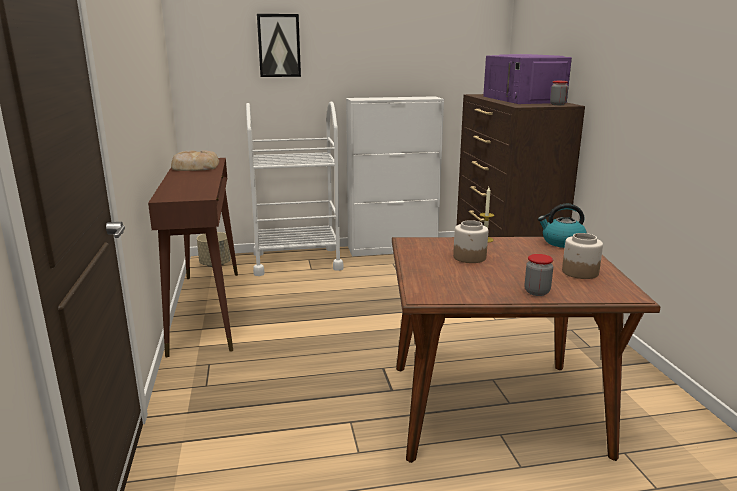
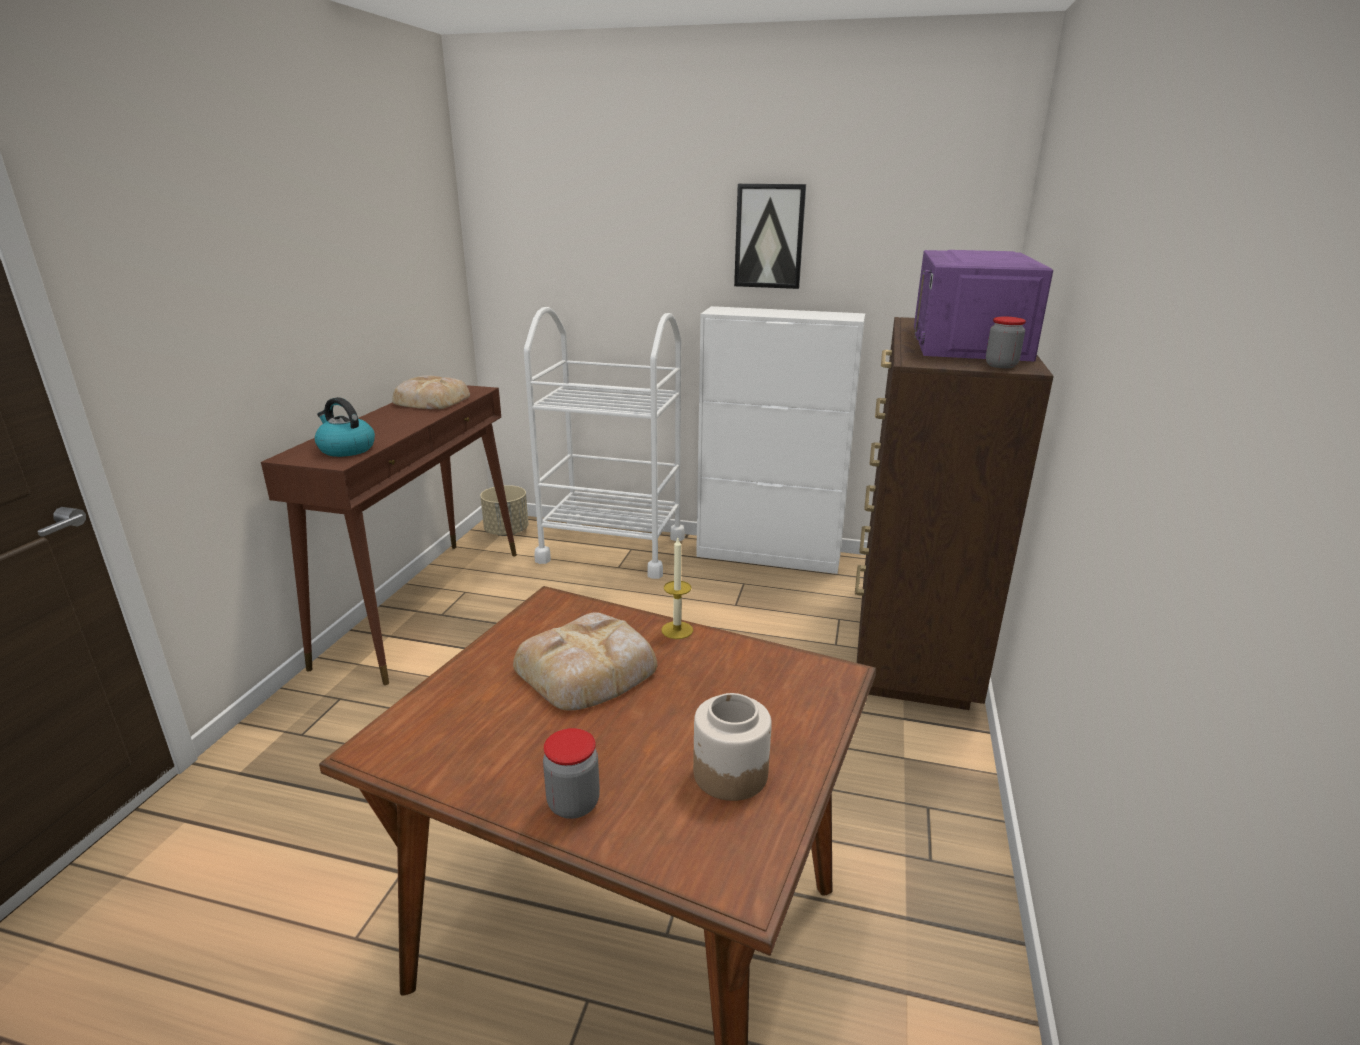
camera: 25 degrees right, 5 degrees up
picture [257,14,301,77] -> picture moved to [734,184,806,289]
jar [453,220,488,263] -> bread [513,612,657,710]
kettle [538,204,587,248] -> kettle moved to [315,397,375,457]

